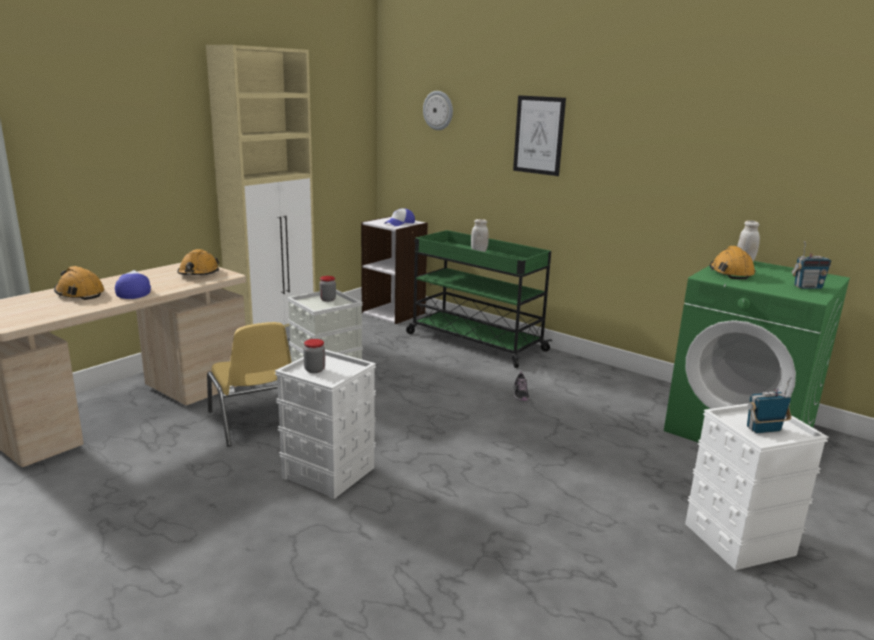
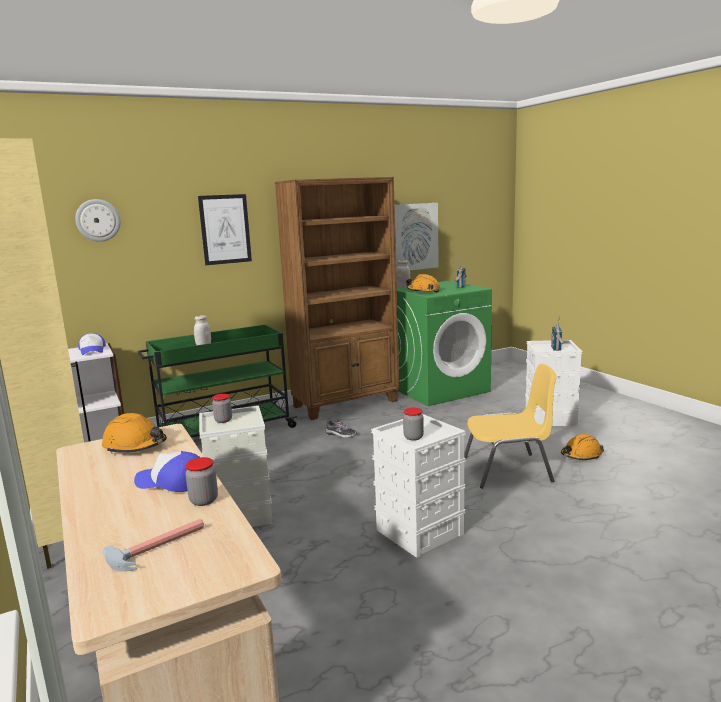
camera: 65 degrees left, 5 degrees down
orange hard hat [54,266,104,300] -> orange hard hat moved to [561,434,604,460]
yellow chair [207,322,292,447] -> yellow chair moved to [464,364,557,489]
none -> hammer [102,519,204,572]
none -> jar [185,457,218,506]
none -> brown bookcase [275,177,400,420]
none -> picture [395,203,439,270]

